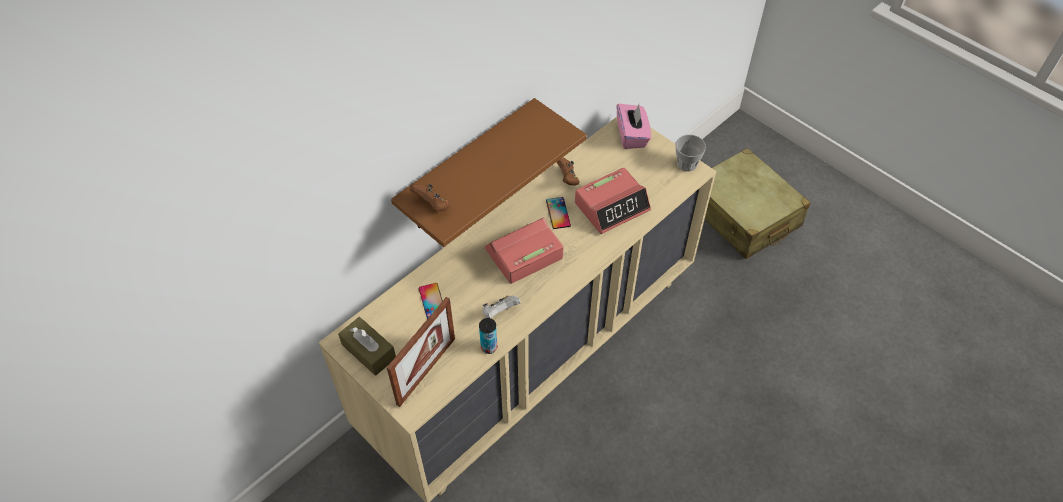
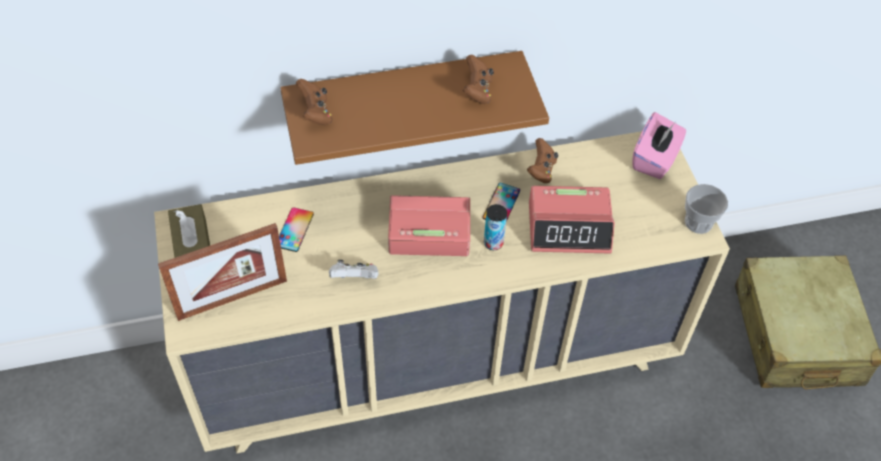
camera: 30 degrees right, 0 degrees up
can [479,318,497,354] -> can moved to [484,204,507,250]
none -> brown game controller [463,55,494,104]

